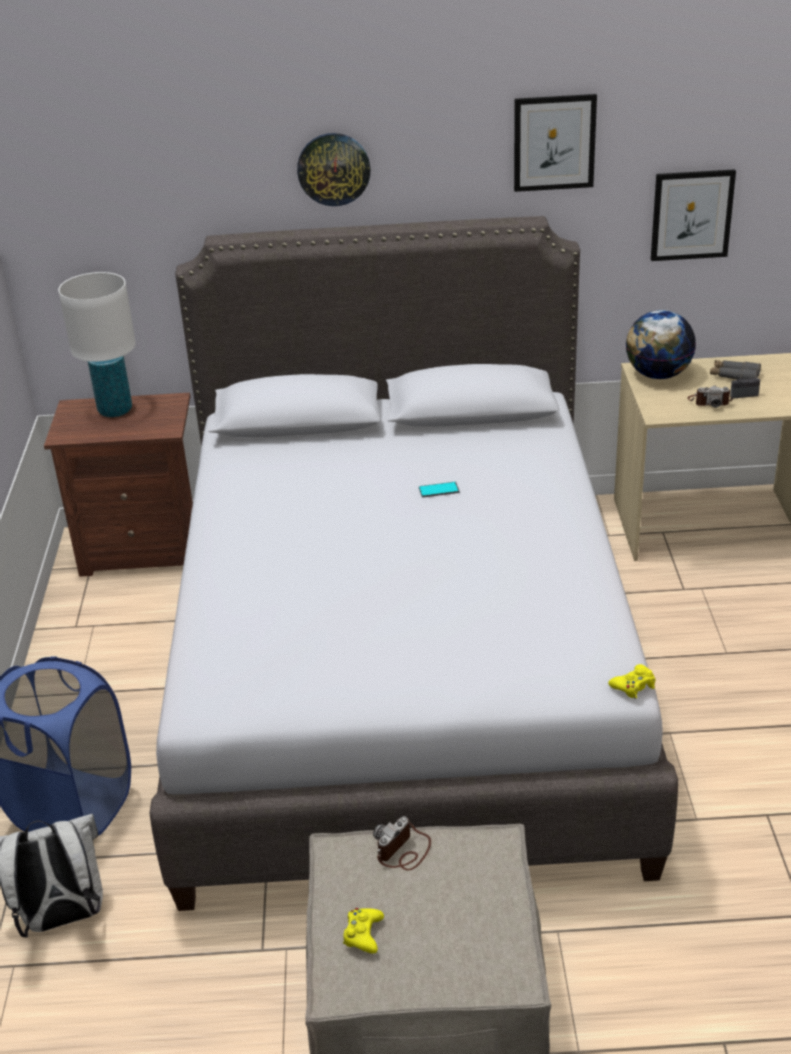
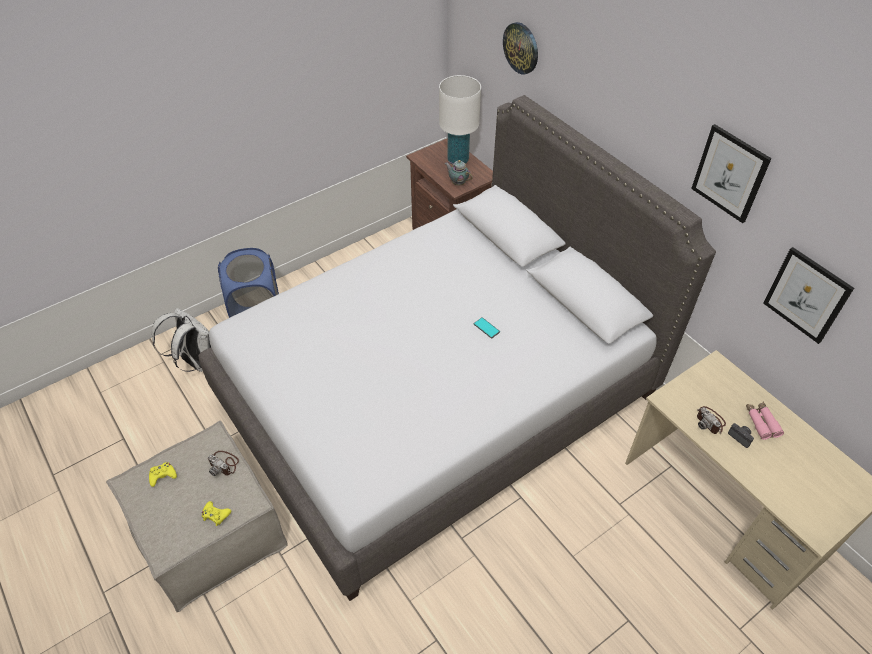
camera: 55 degrees right, 15 degrees up
wall clock [297,133,370,206] -> wall clock moved to [503,22,538,75]
camera [373,816,431,871] -> camera turned 150 degrees counterclockwise [208,451,239,476]
yellow game controller [608,664,656,699] -> yellow game controller moved to [202,501,231,526]
globe [626,310,696,379] -> none
grey binoculars [710,360,761,380] -> pink binoculars [746,402,784,440]
none -> teapot [445,160,472,186]

